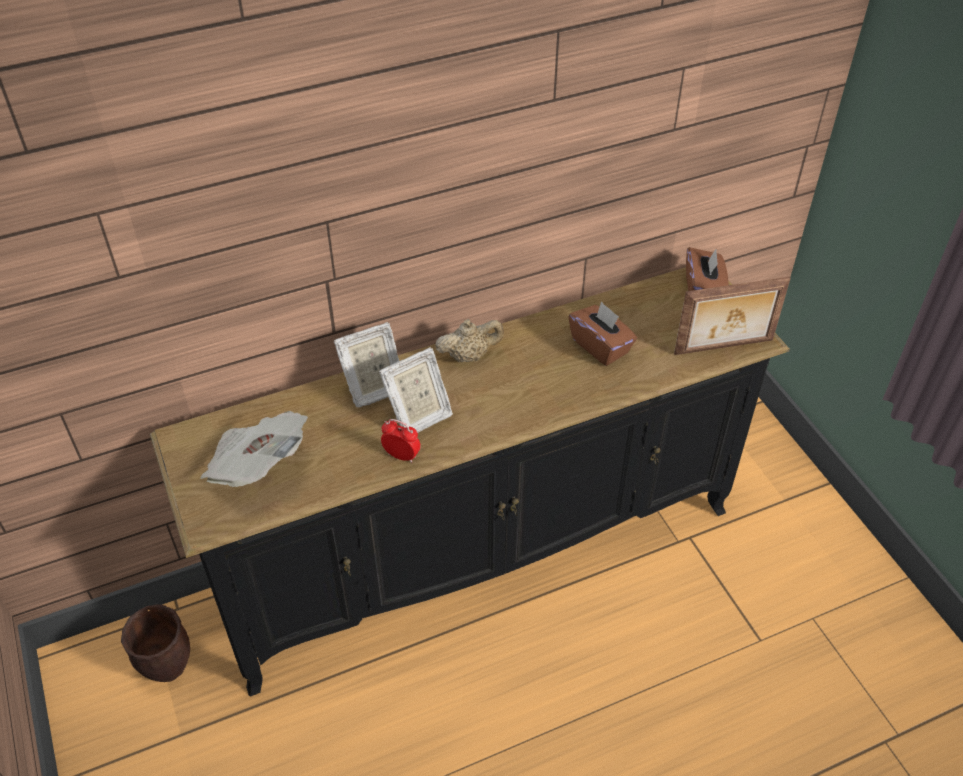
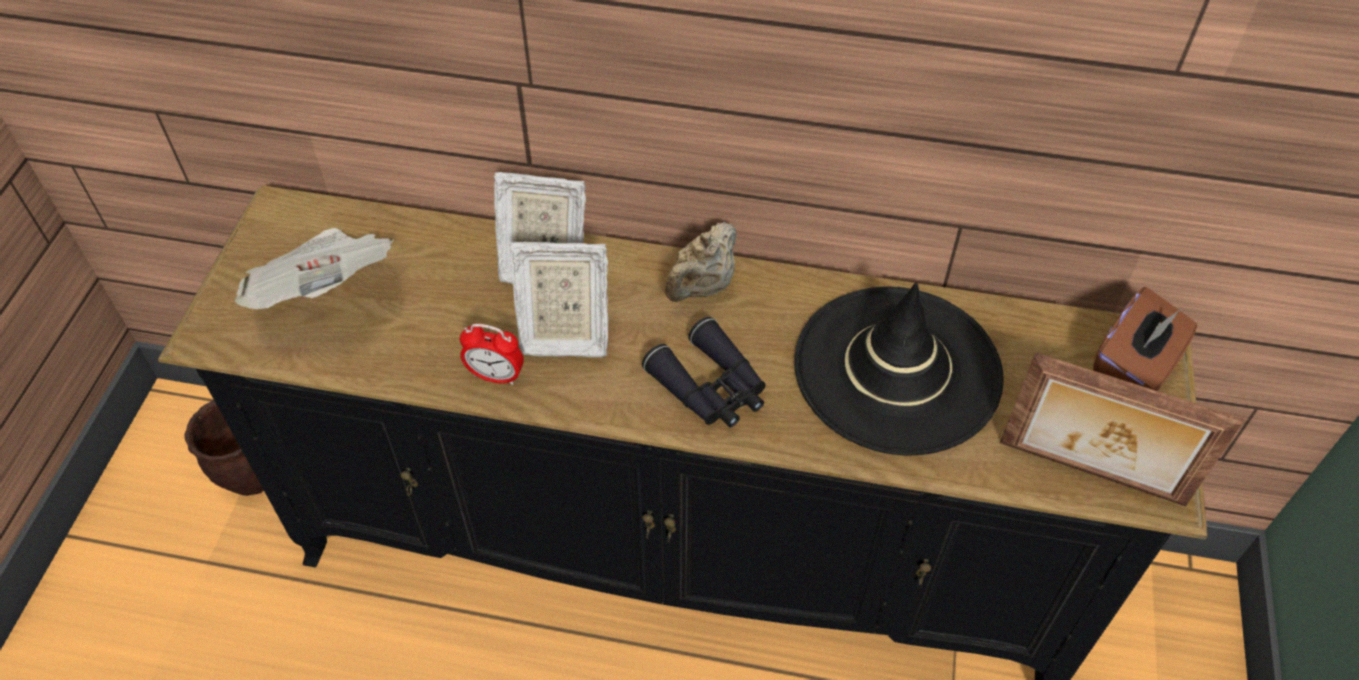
camera: 35 degrees right, 5 degrees up
alarm clock [381,419,421,463] -> alarm clock turned 135 degrees clockwise [460,324,524,385]
beige teapot [435,319,504,362] -> beige teapot turned 105 degrees clockwise [665,222,737,302]
brown tissue box [568,301,637,366] -> black hat [794,282,1004,456]
none -> black binoculars [642,317,766,427]

